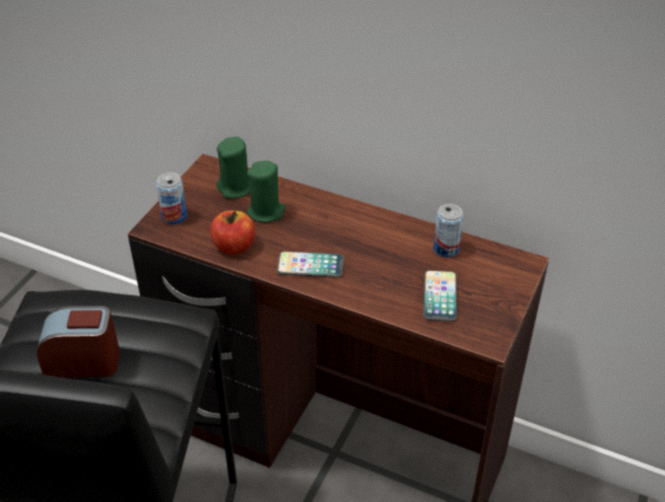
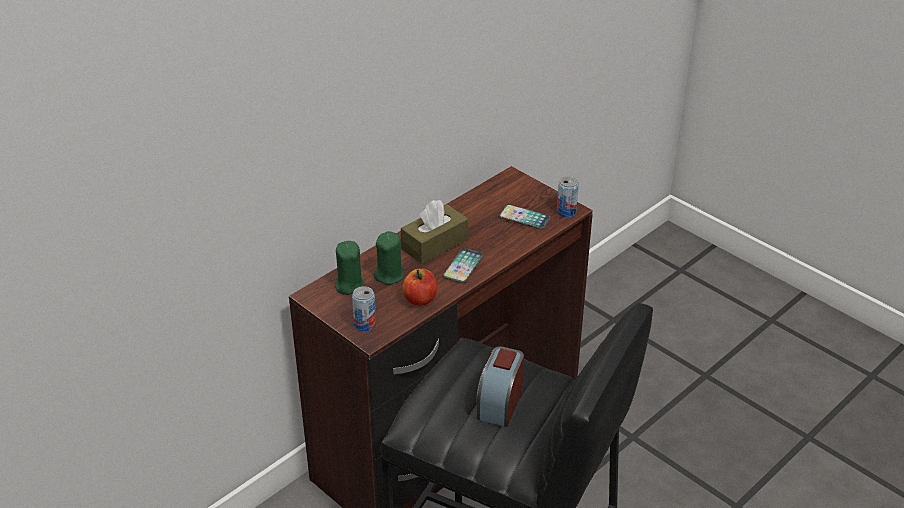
camera: 70 degrees left, 5 degrees down
can [433,204,464,257] -> can moved to [557,176,579,218]
none -> brown tissue box [401,200,468,264]

